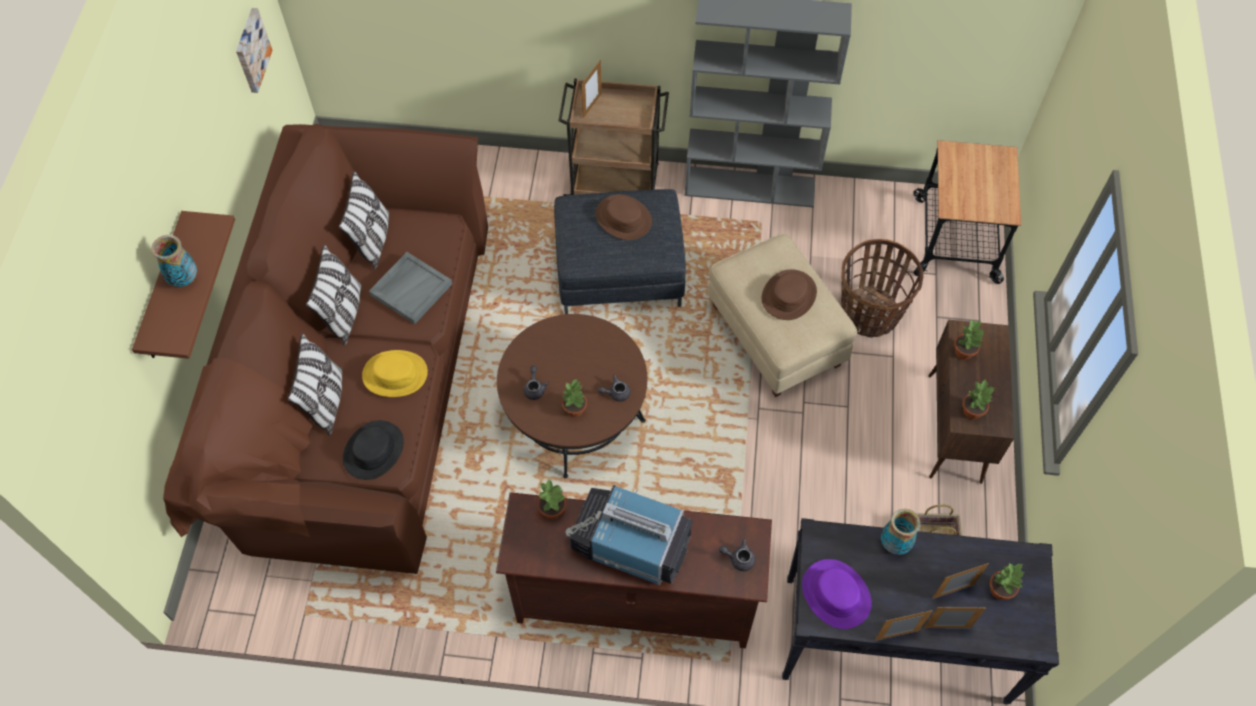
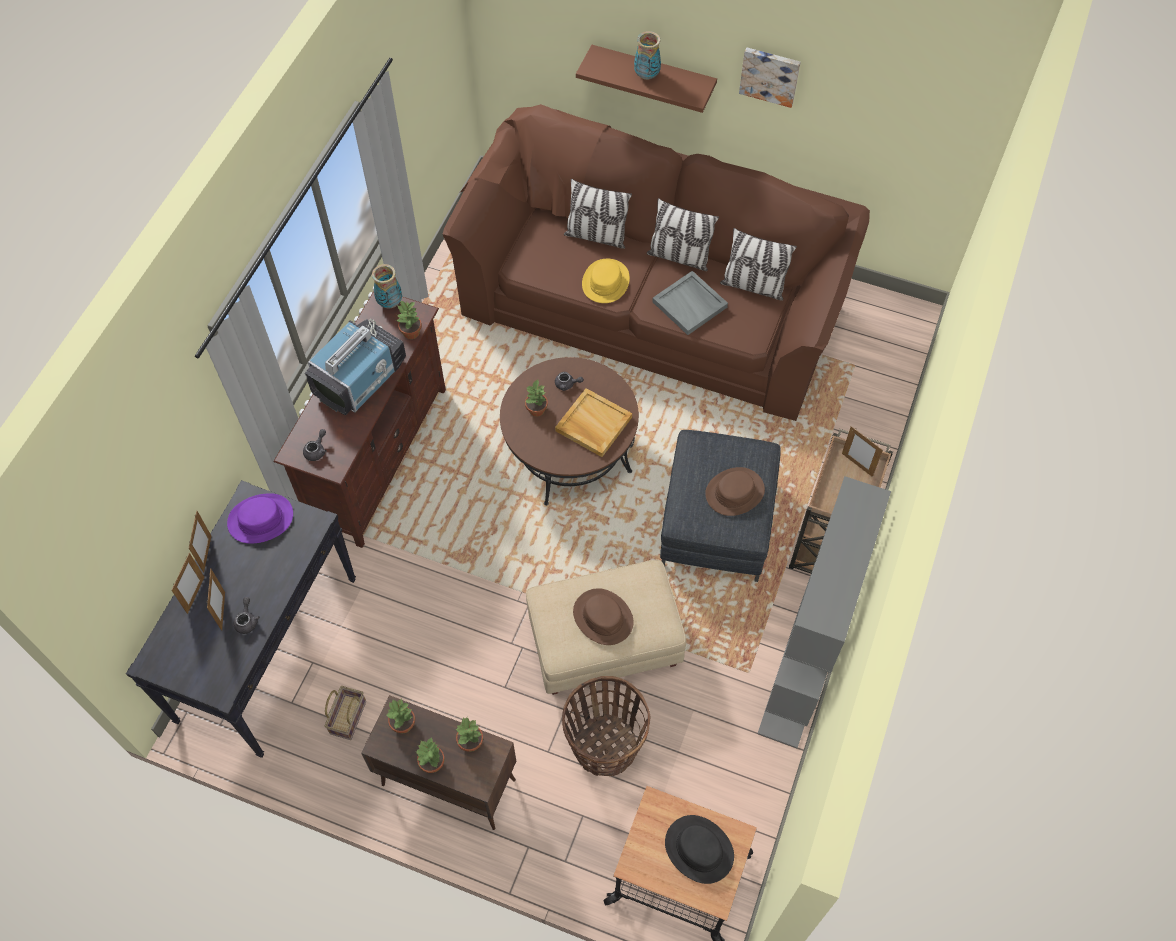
camera: 105 degrees right, 0 degrees up
picture [236,8,272,93] -> picture moved to [739,47,801,108]
black hat [343,420,404,480] -> black hat moved to [665,815,734,884]
grey teapot [598,375,631,402] -> grey teapot moved to [233,597,260,634]
vase [881,508,921,555] -> vase moved to [372,264,402,308]
potted plant [989,563,1024,600] -> potted plant moved to [417,737,445,773]
none -> beige tray [555,388,632,457]

